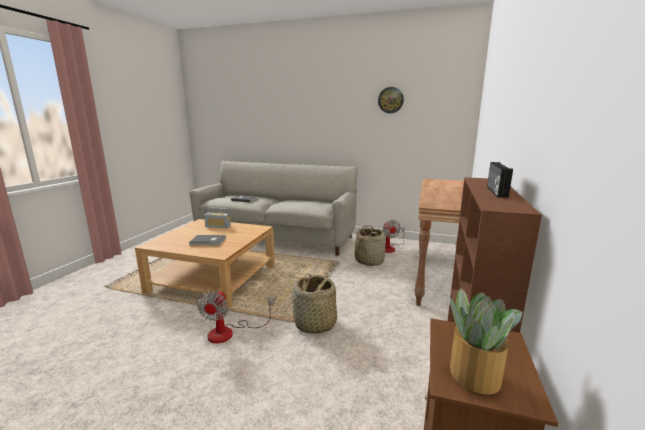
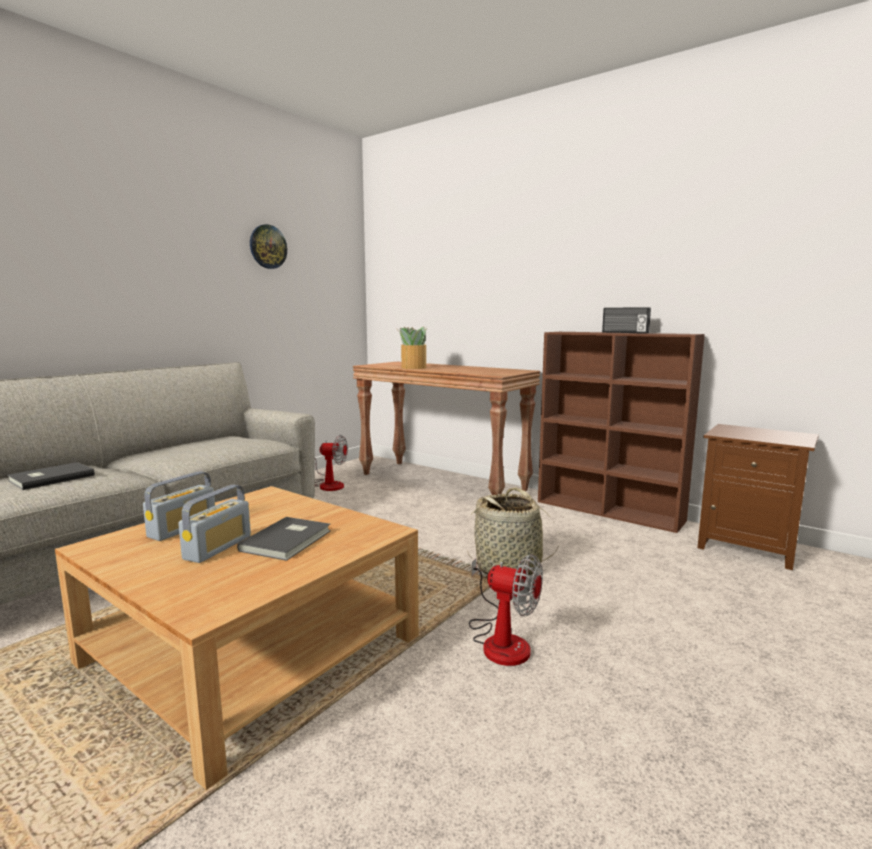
camera: 70 degrees left, 5 degrees down
basket [355,225,386,266] -> none
potted plant [449,288,522,395] -> potted plant moved to [397,327,427,369]
none -> radio [178,485,251,563]

